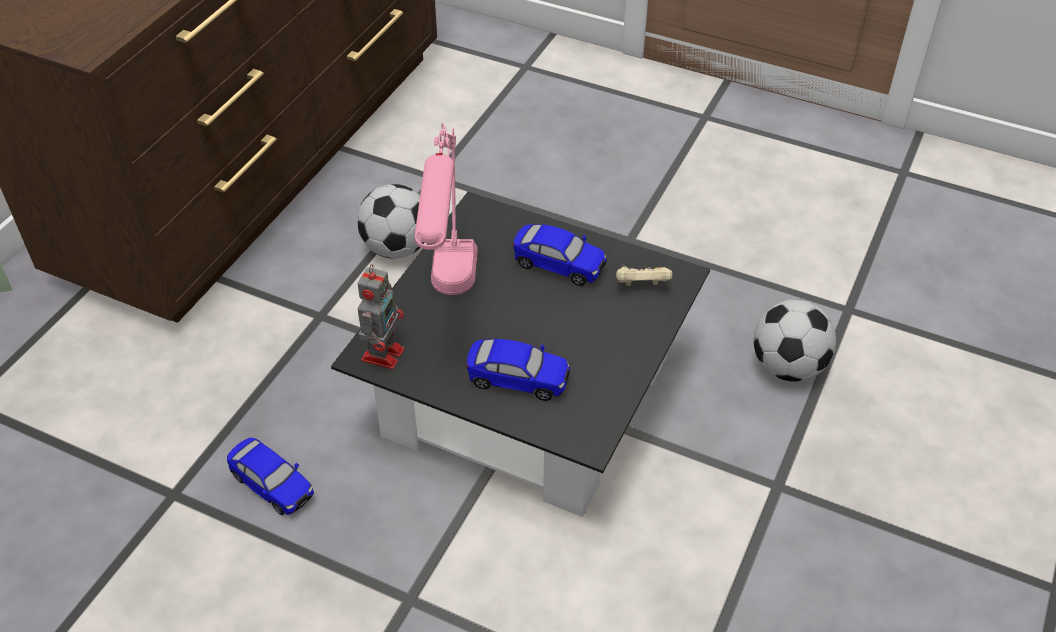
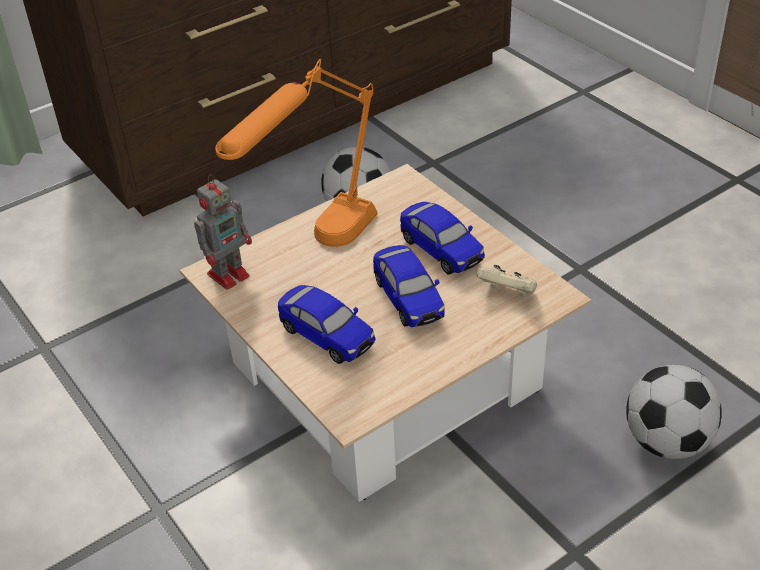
camera: 30 degrees right, 5 degrees down
toy car [227,438,314,515] -> toy car moved to [373,245,445,327]
black coffee table [331,191,710,517] -> beige coffee table [180,164,591,502]
pink table lamp [415,123,478,295] -> orange table lamp [215,59,378,247]

